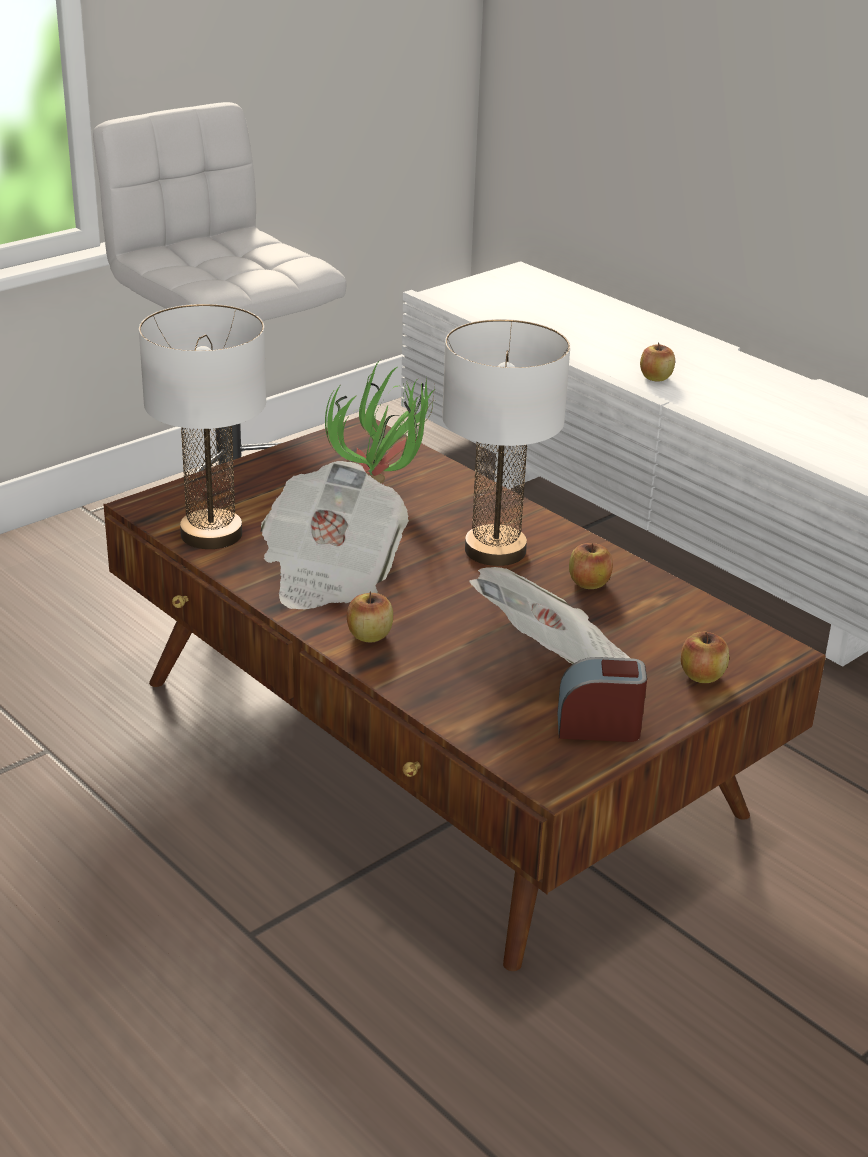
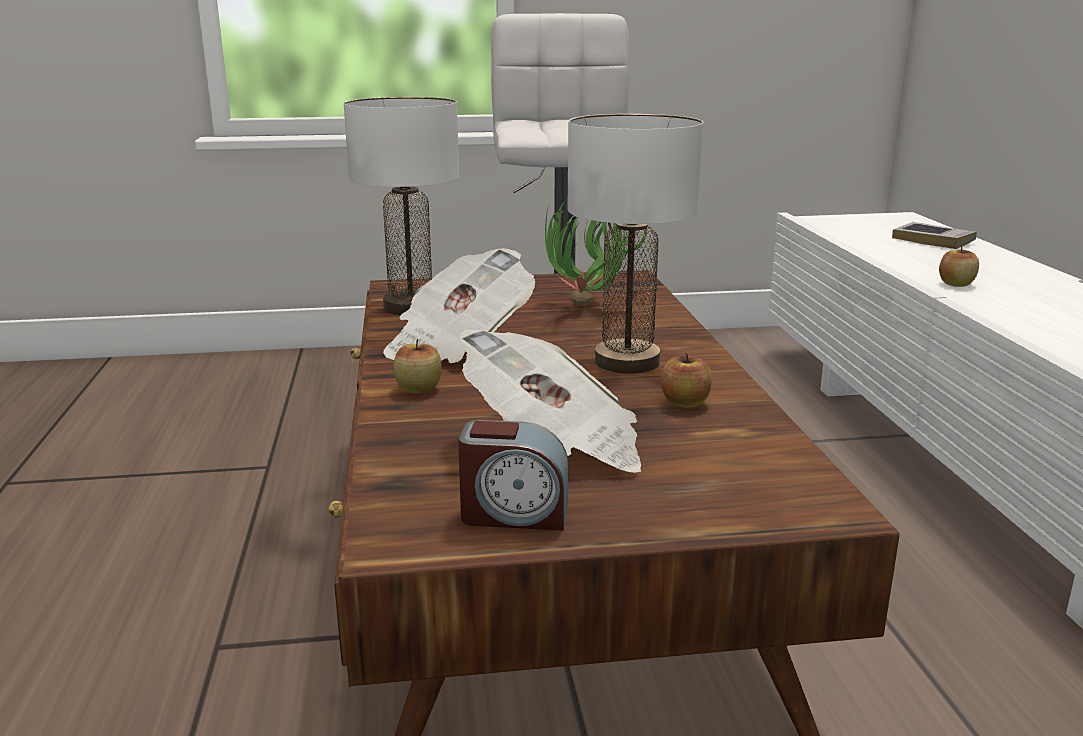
camera: 35 degrees right, 10 degrees down
alarm clock [557,657,647,742] -> alarm clock turned 150 degrees clockwise [458,420,568,531]
apple [681,632,729,683] -> none
none -> book [892,222,977,249]

